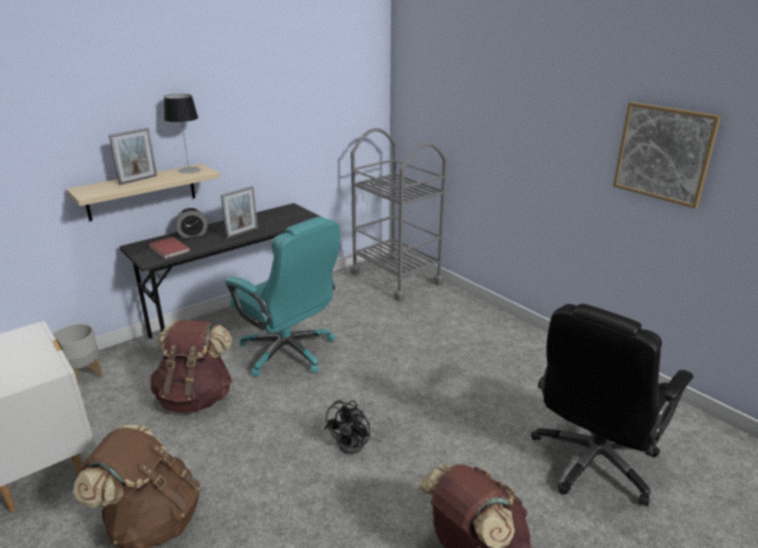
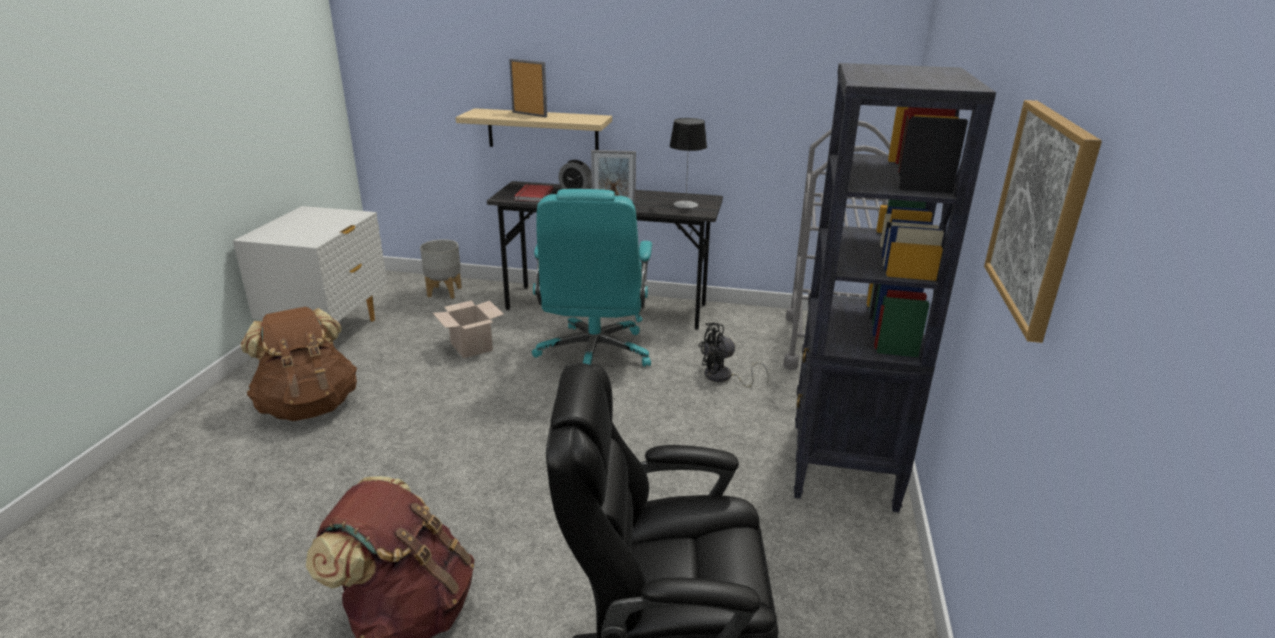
camera: 50 degrees right, 0 degrees up
picture frame [109,128,157,185] -> picture frame turned 150 degrees counterclockwise [509,59,547,117]
brown backpack [150,320,233,413] -> cardboard box [433,300,504,358]
table lamp [164,94,200,173] -> table lamp moved to [669,118,707,208]
black fan [324,400,393,454] -> black fan moved to [698,323,769,388]
none -> black bookcase [794,63,996,512]

